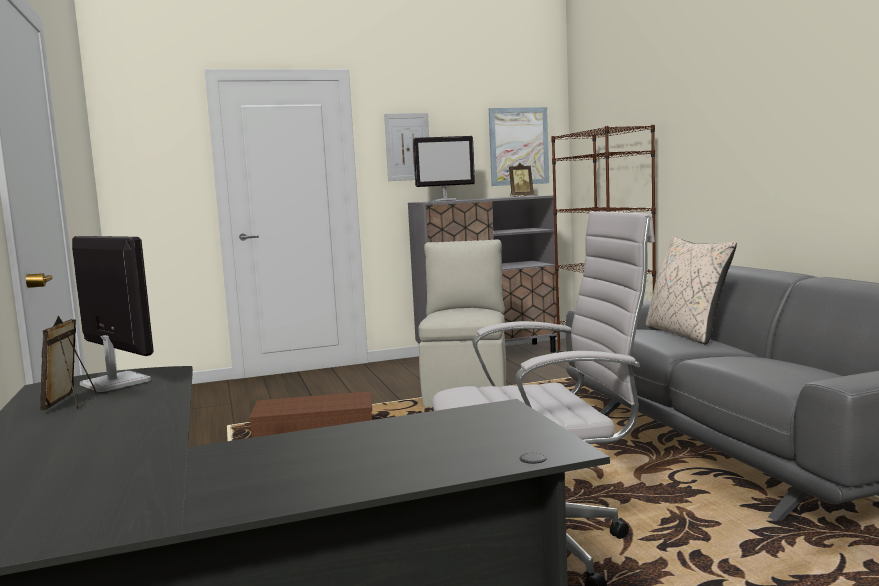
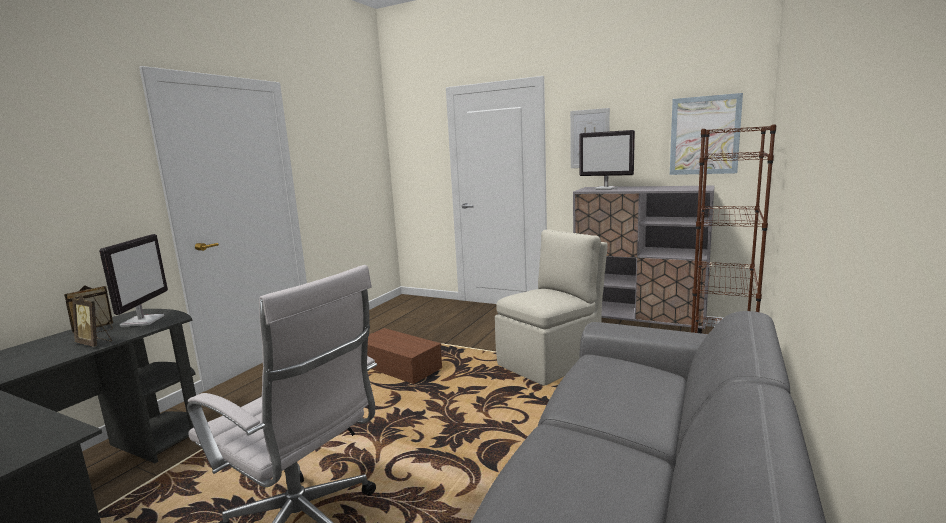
camera: 45 degrees right, 5 degrees up
picture frame [509,163,534,197] -> picture frame moved to [72,295,112,347]
beige pillow [646,236,737,345] -> none

